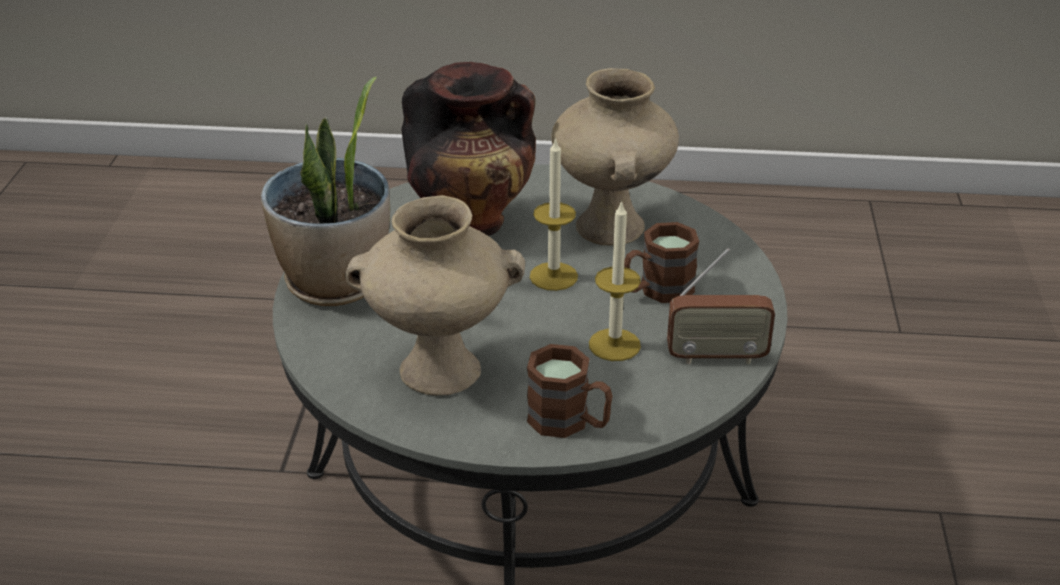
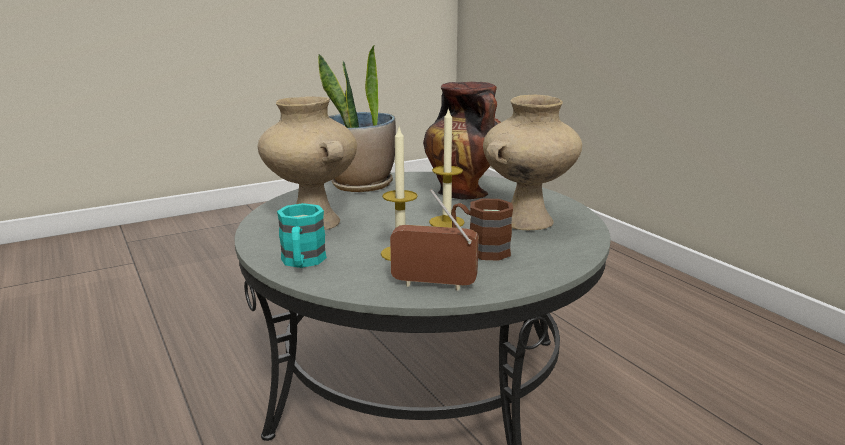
camera: 55 degrees right, 15 degrees down
brown mug [527,344,613,438] -> turquoise mug [277,203,327,268]
radio [667,248,775,365] -> radio turned 135 degrees clockwise [390,189,479,291]

